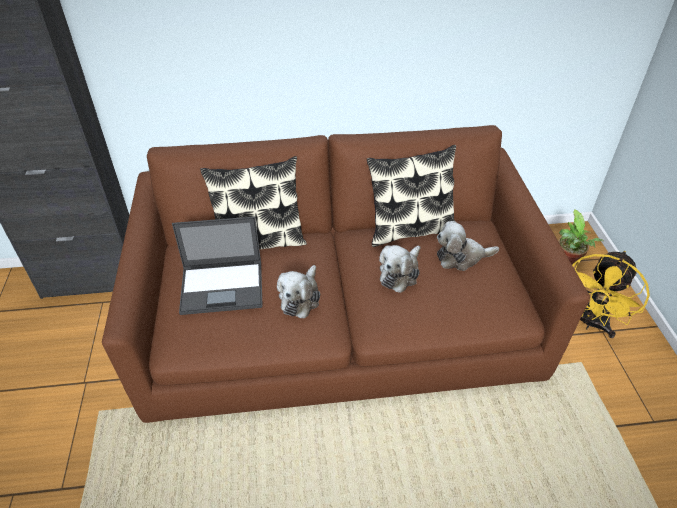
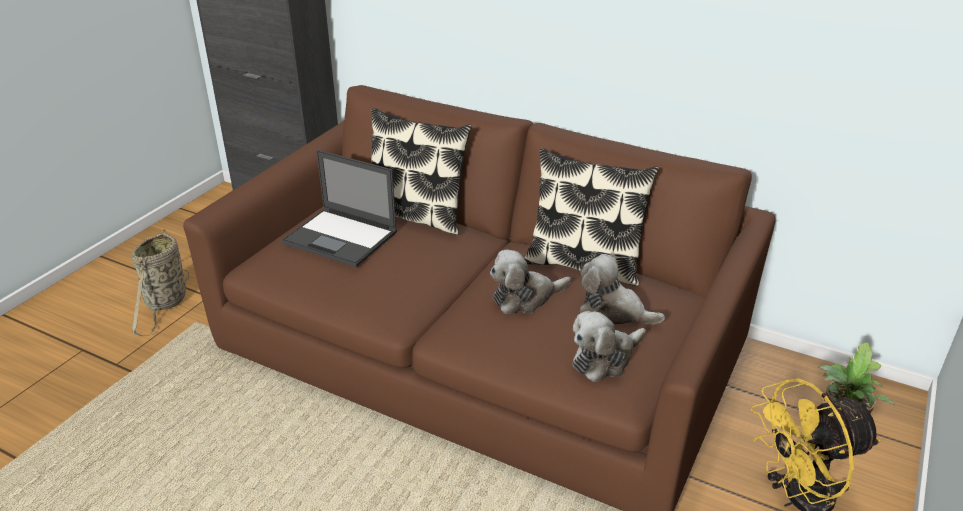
camera: 35 degrees right, 10 degrees down
plush toy [277,265,320,319] -> plush toy moved to [572,311,646,382]
none -> basket [132,229,190,336]

